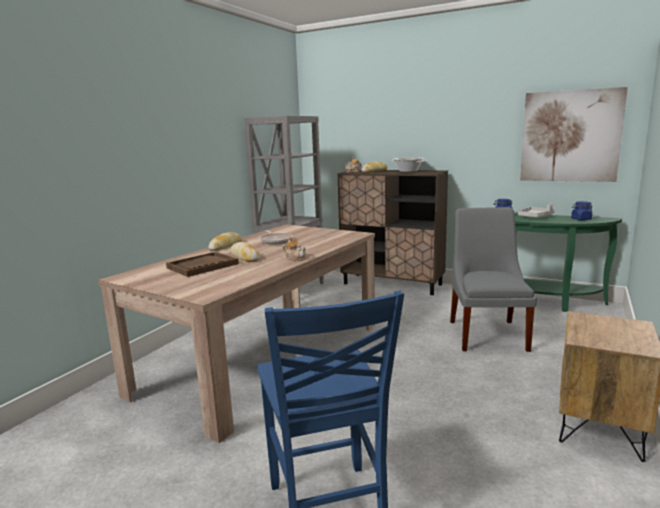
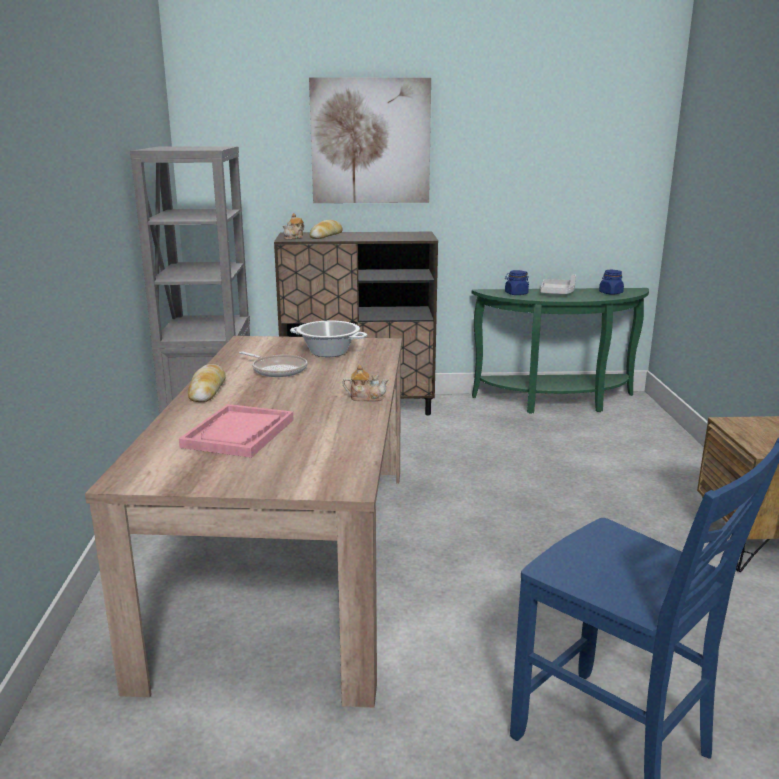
camera: 30 degrees left, 5 degrees up
brown tray [166,252,239,277] -> pink tray [179,404,293,458]
bread [230,242,259,262] -> none
cooking pot [392,158,426,172] -> cooking pot moved to [290,321,367,357]
grey chair [450,207,537,352] -> none
picture [520,87,628,182] -> picture moved to [309,77,431,203]

